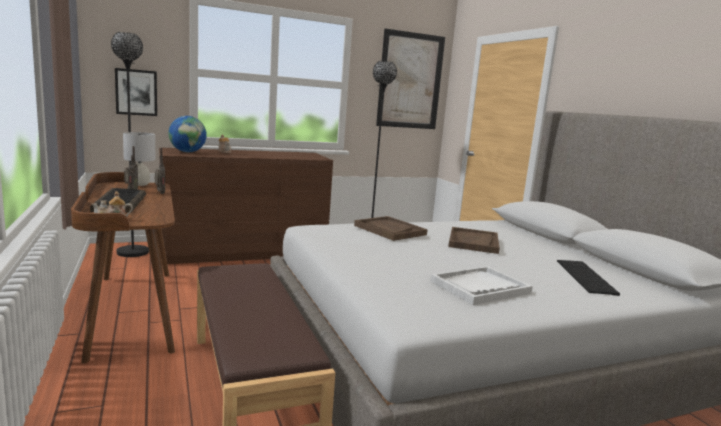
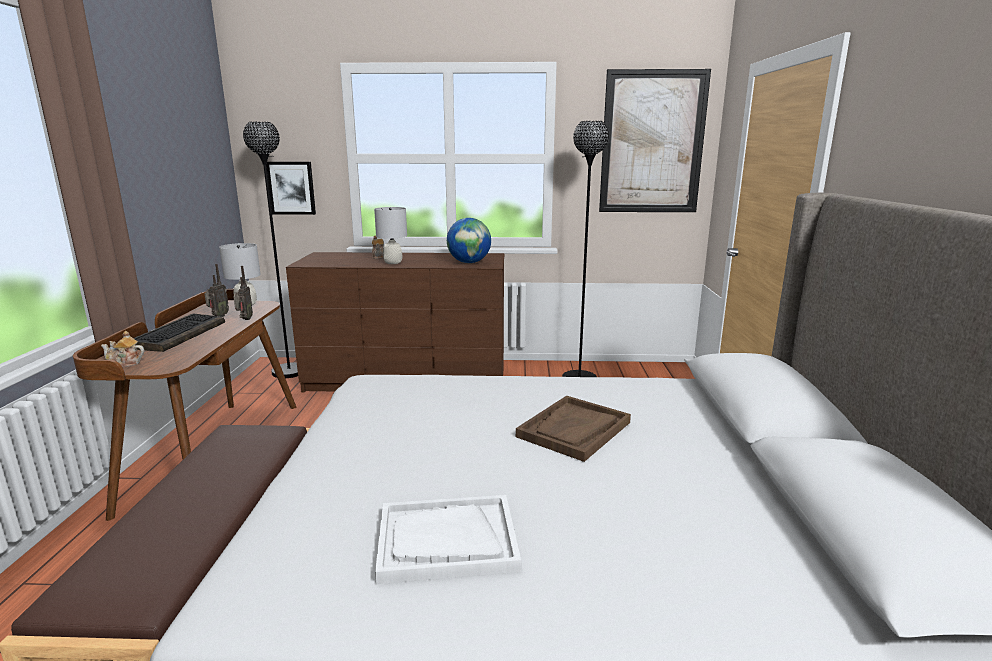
camera: 25 degrees right, 5 degrees up
globe [168,116,207,152] -> globe moved to [447,218,491,263]
brown tray [354,216,428,241] -> none
keyboard [557,260,620,296] -> none
none -> grey table lamp [374,207,407,264]

